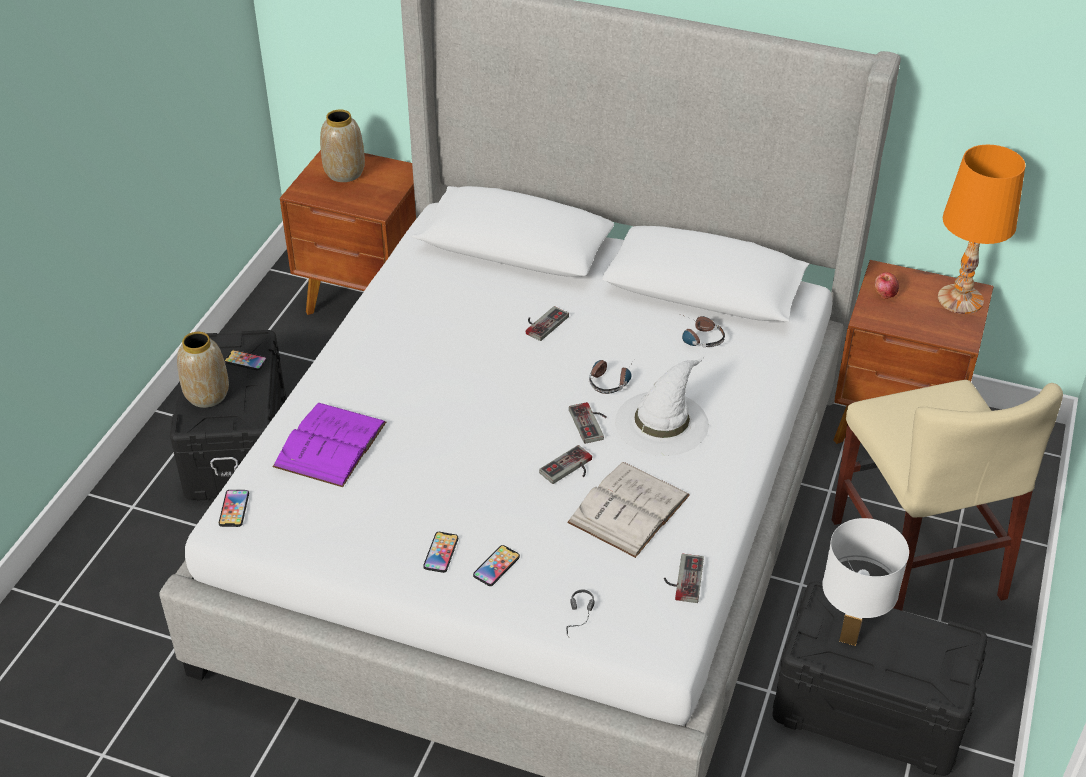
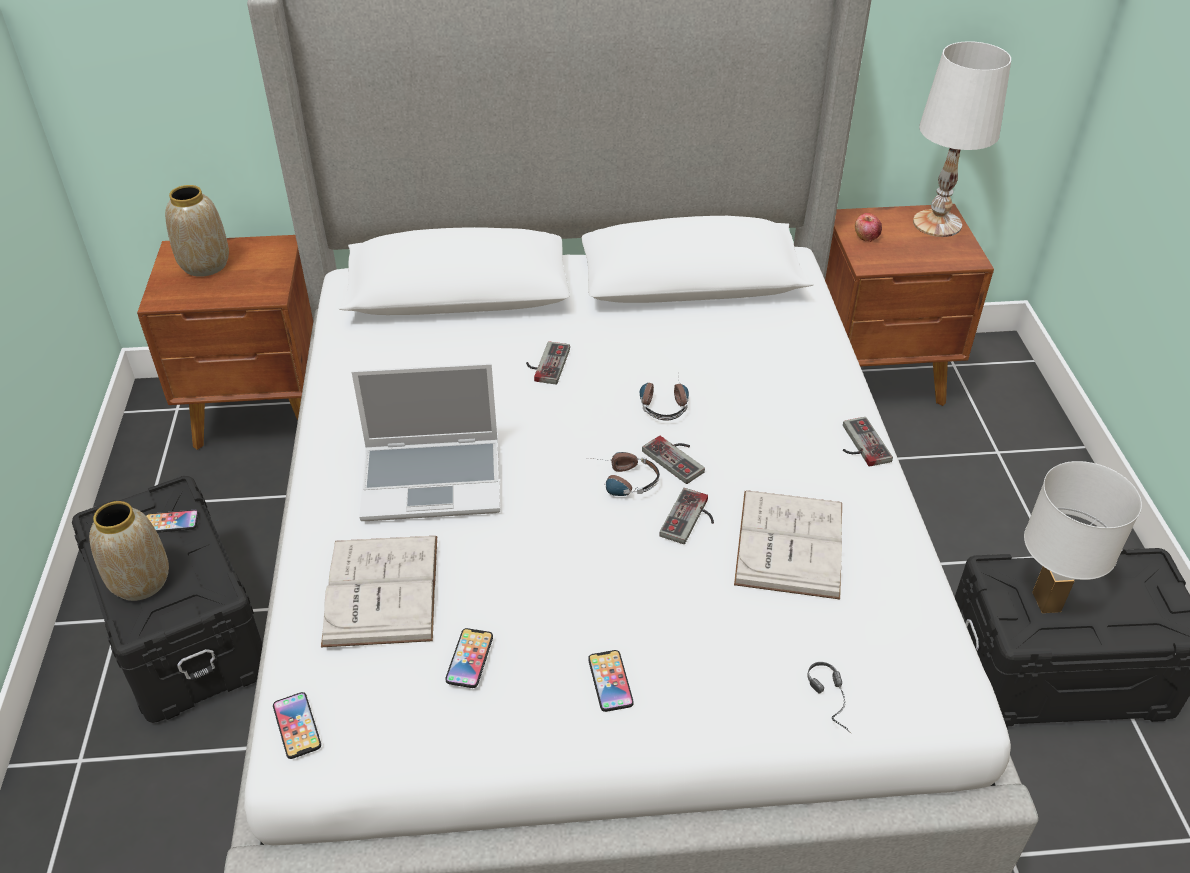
camera: 25 degrees left, 0 degrees up
purple book [272,403,386,487] -> white book [321,536,437,647]
phone [473,545,520,586] -> phone moved to [445,628,493,688]
white hat [615,355,709,456] -> none
game controller [664,554,704,603] -> game controller moved to [843,417,893,466]
headphones [682,316,725,348] -> headphones moved to [588,452,660,496]
beige chair [832,380,1063,611] -> none
orange table lamp [938,145,1025,314] -> white table lamp [913,41,1011,237]
none -> laptop [352,363,500,521]

